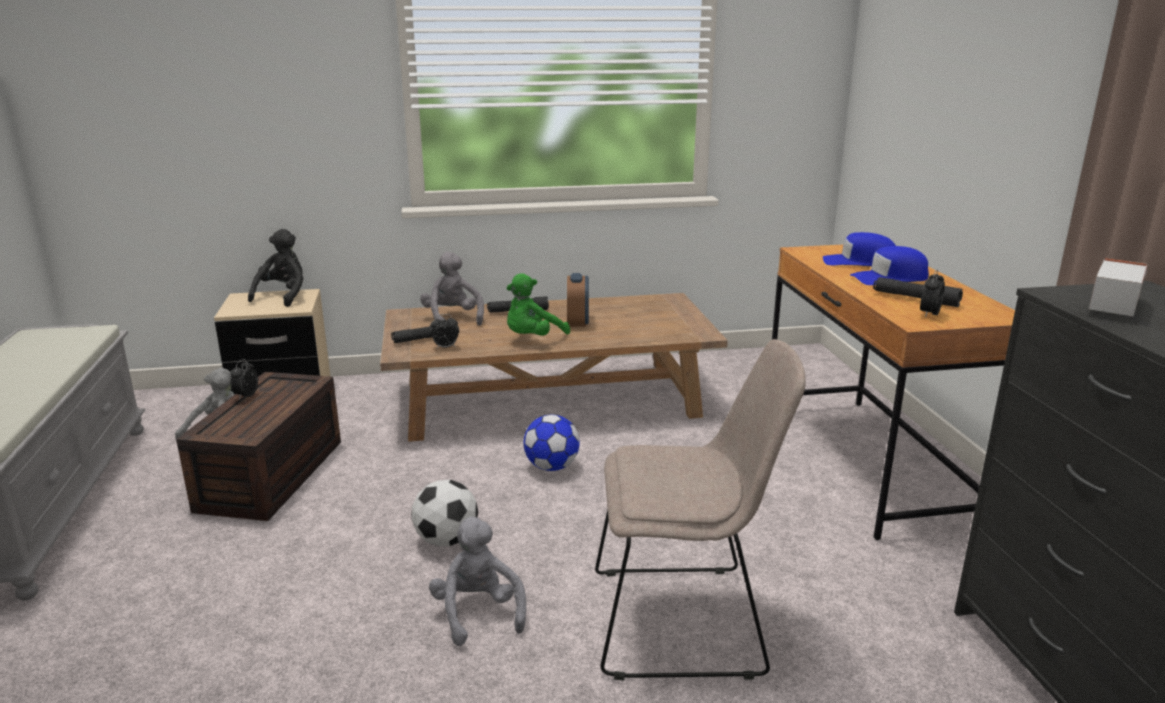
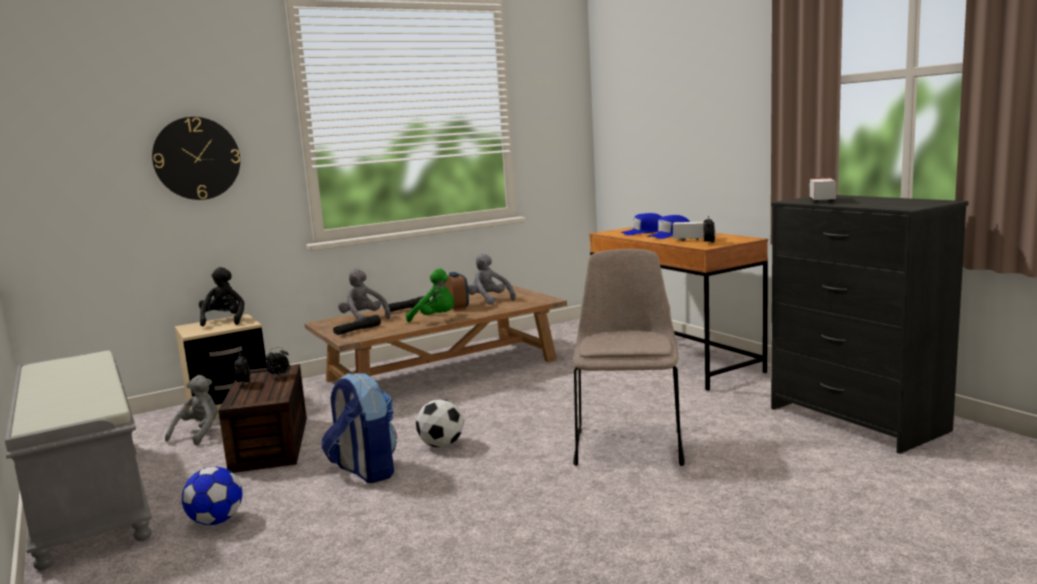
camera: 20 degrees left, 10 degrees down
grey plush toy [429,517,526,646] -> grey plush toy moved to [468,253,516,305]
alarm clock [430,314,458,348] -> alarm clock moved to [265,347,290,377]
green plush toy [507,274,570,336] -> green plush toy turned 90 degrees counterclockwise [406,269,454,322]
football [523,414,580,471] -> football moved to [182,467,242,525]
beige chair [595,339,806,681] -> beige chair turned 60 degrees counterclockwise [573,249,685,466]
black flashlight [873,277,963,307] -> toy truck [673,222,716,241]
none -> wall clock [152,117,240,200]
none -> backpack [322,373,397,483]

